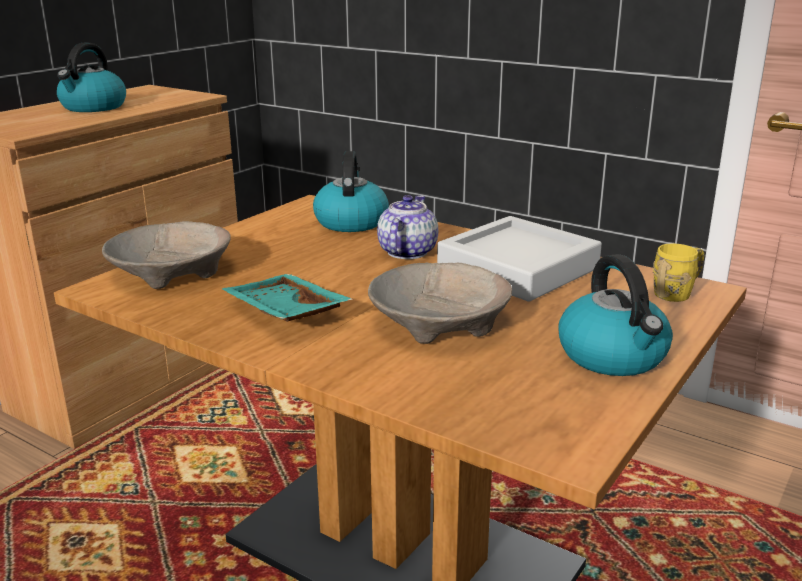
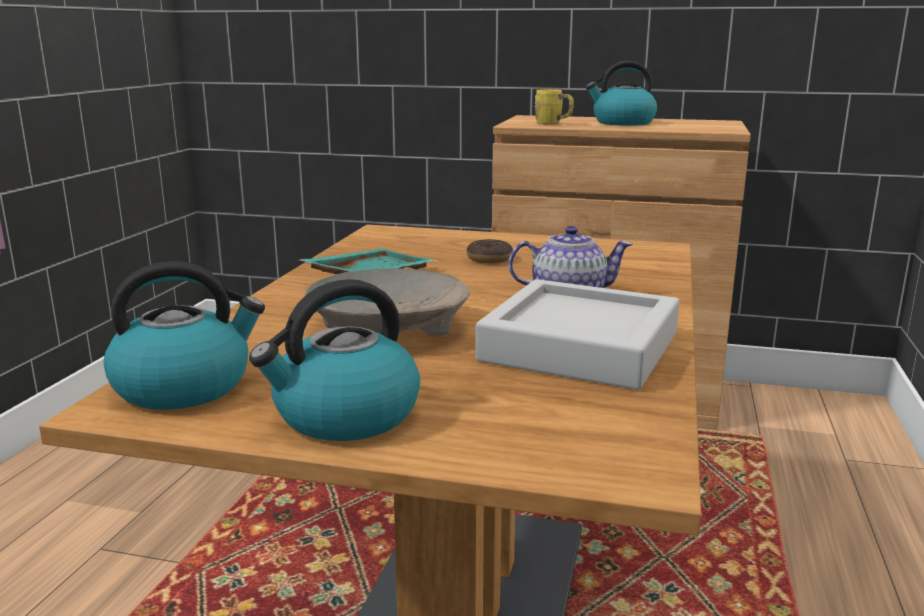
camera: 70 degrees right, 5 degrees down
beige bowl [102,221,231,289] -> none
kettle [313,151,389,232] -> kettle moved to [103,261,265,410]
yellow mug [653,243,704,302] -> yellow mug moved to [535,89,574,125]
none -> donut [467,239,513,264]

